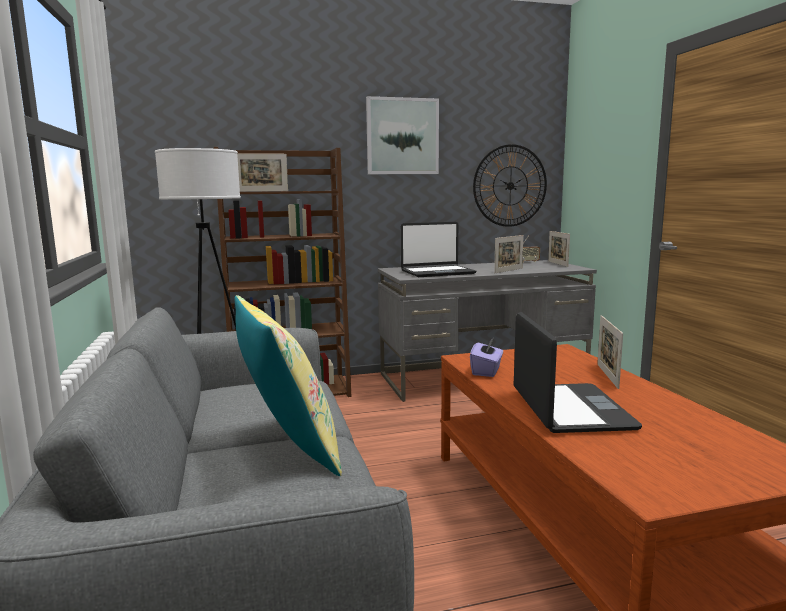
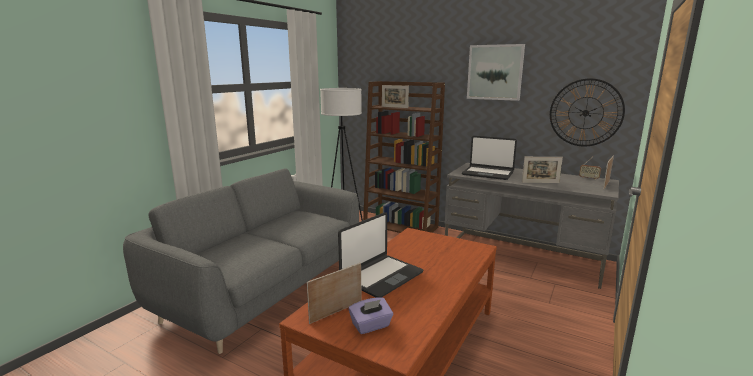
camera: 45 degrees right, 5 degrees up
yellow pillow [234,295,342,476] -> none
purple tissue box [470,338,503,377] -> purple tissue box moved to [349,297,393,334]
picture frame [597,315,623,389] -> picture frame moved to [307,263,362,324]

